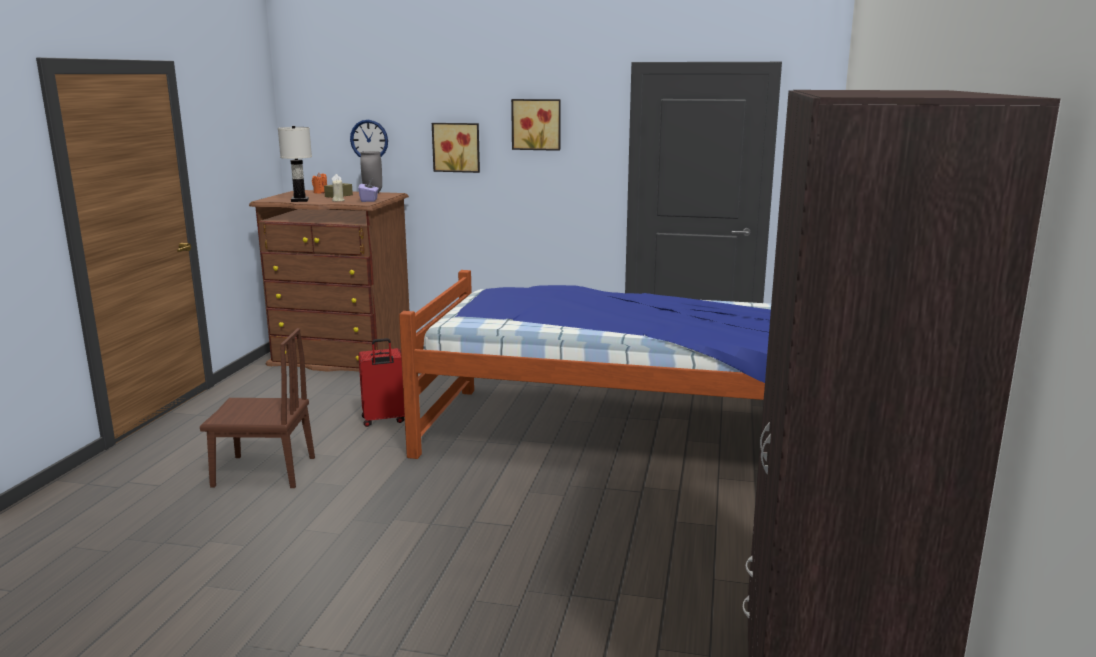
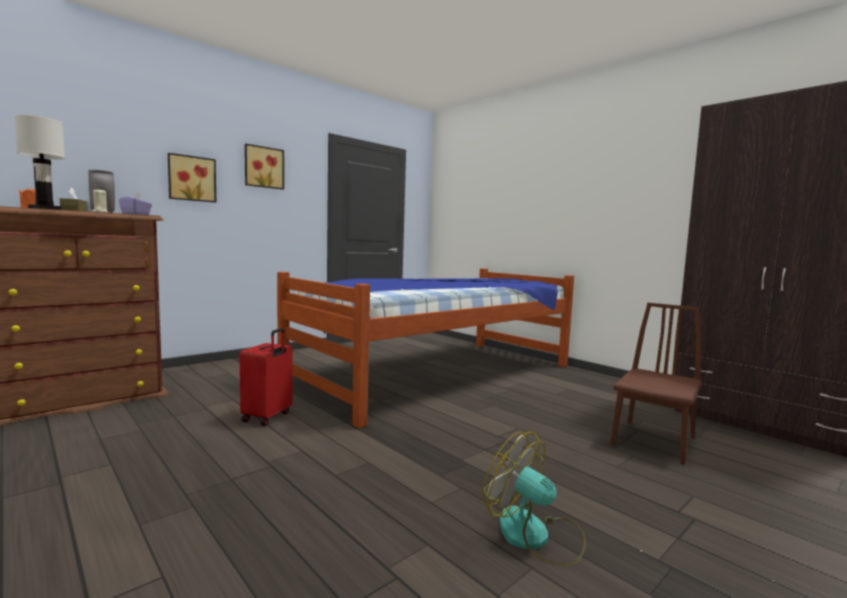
camera: 55 degrees left, 10 degrees down
brown chair [200,328,315,488] -> brown chair moved to [610,303,702,465]
wall clock [350,120,388,158] -> none
none -> fan [482,432,586,566]

